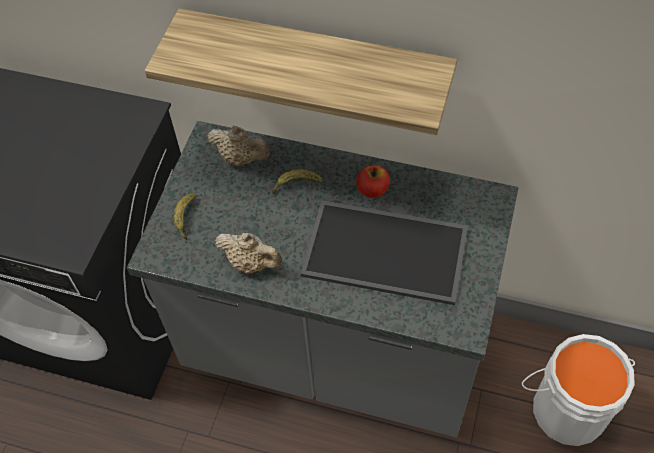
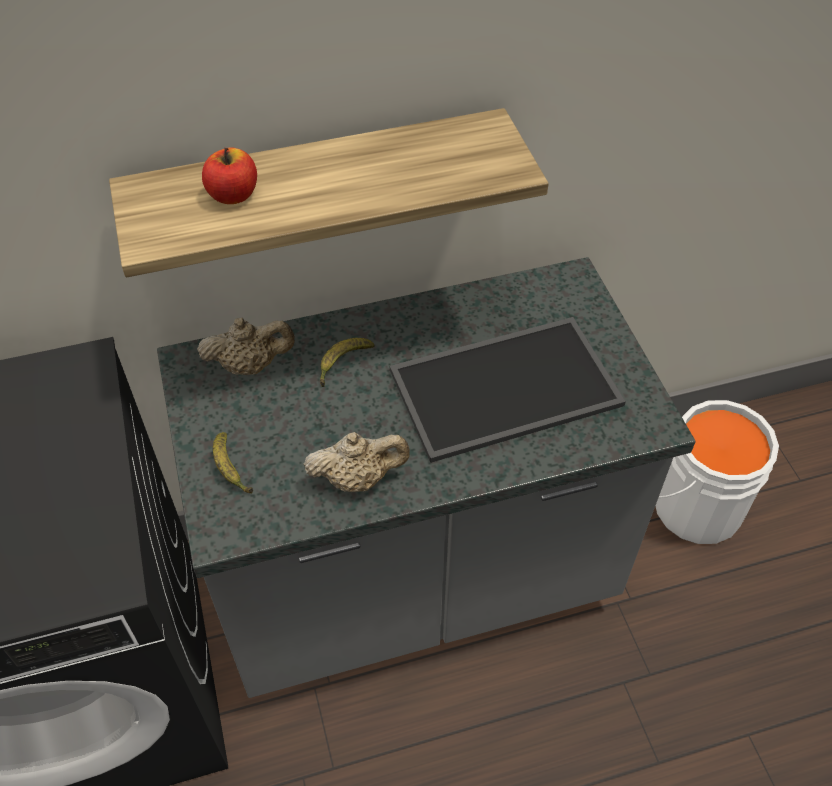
camera: 35 degrees left, 5 degrees down
apple [356,165,390,198] -> apple moved to [202,147,257,204]

